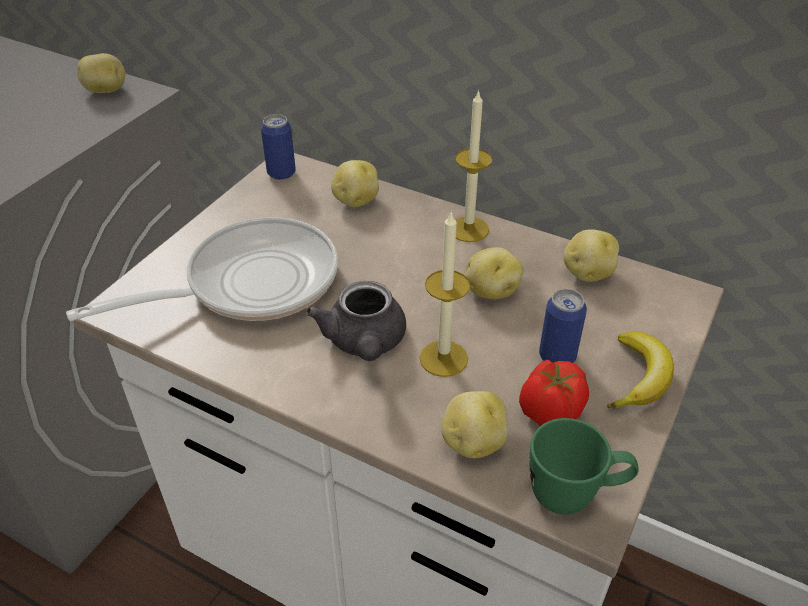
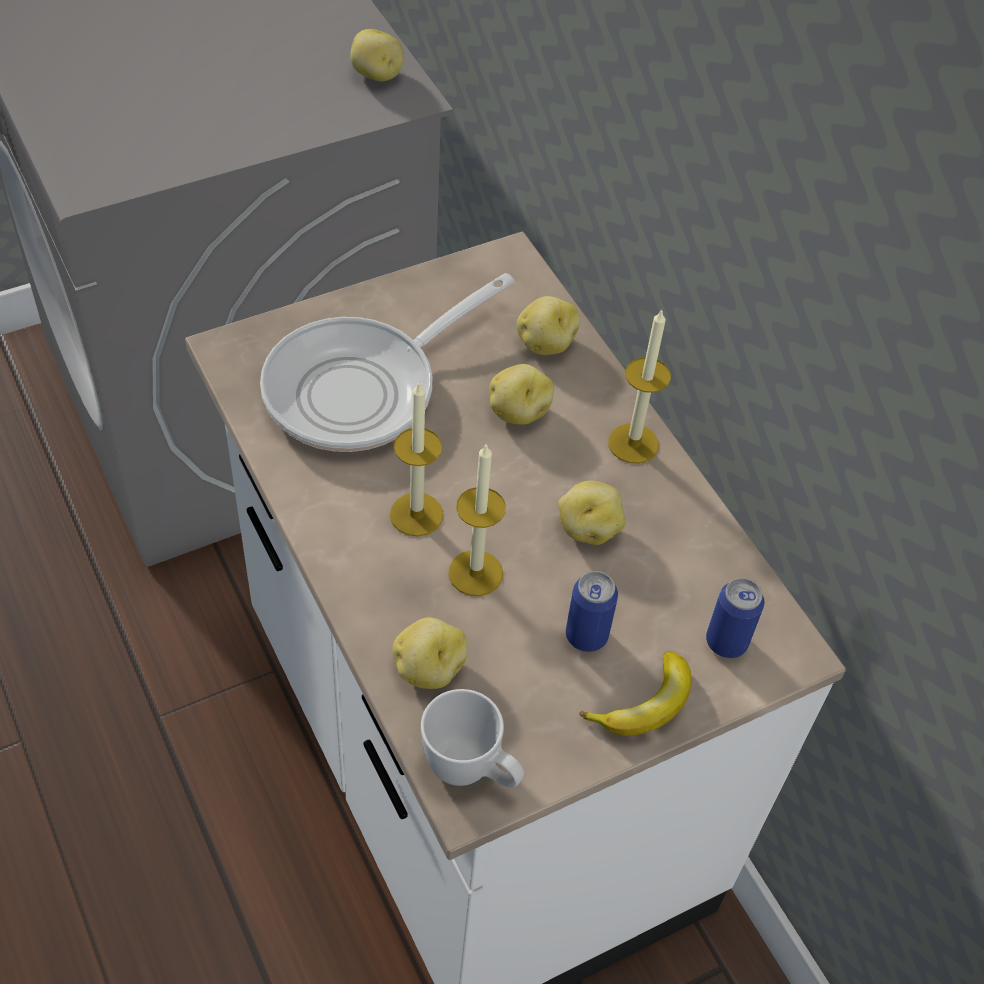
camera: 30 degrees right, 10 degrees up
frying pan [66,217,338,321] -> frying pan turned 135 degrees clockwise [260,273,514,452]
can [261,114,296,180] -> can moved to [706,578,764,658]
grey teapot [306,281,406,361] -> candle [390,381,443,537]
tomato [519,360,589,426] -> none
green mug [530,418,639,515] -> white mug [421,689,524,787]
potato [564,229,619,282] -> potato moved to [489,364,554,425]

